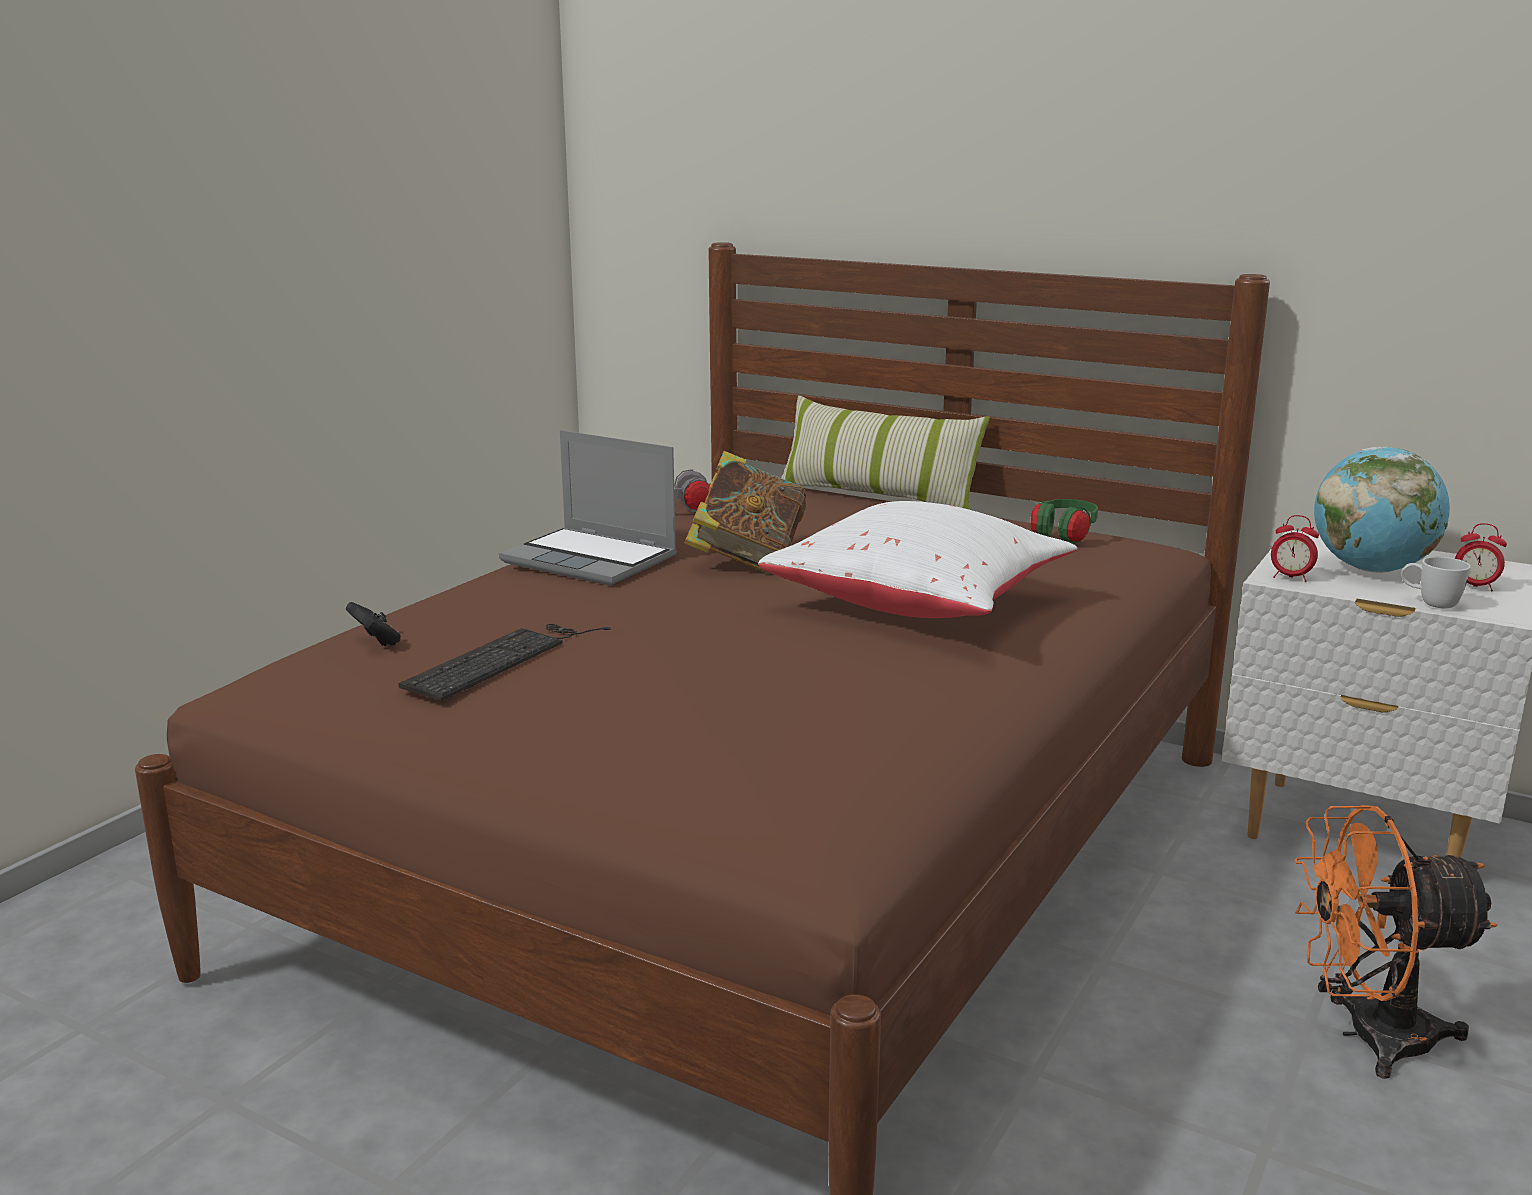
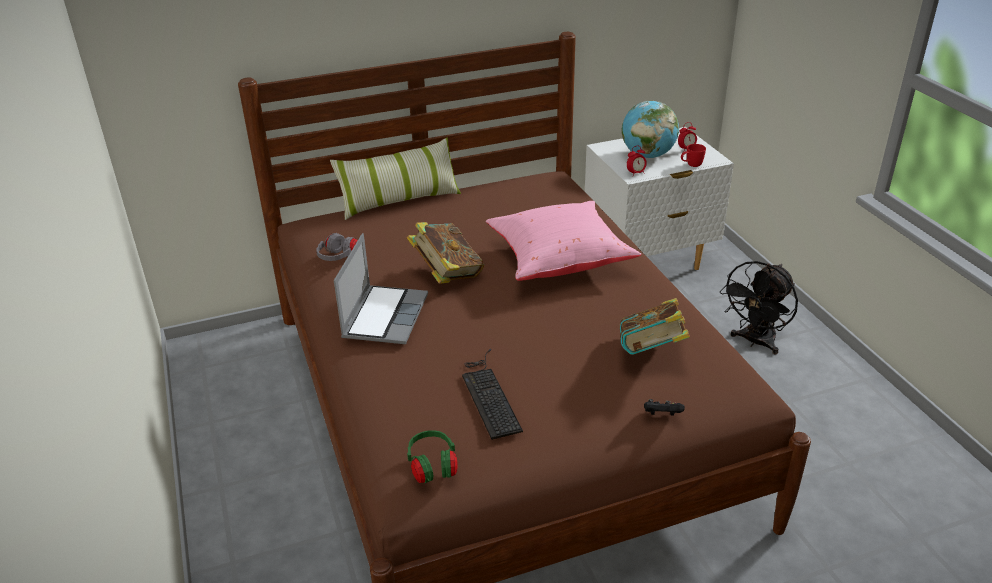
camera: 50 degrees left, 15 degrees up
black game controller [346,602,401,646] -> black game controller moved to [644,399,685,416]
laptop [499,430,677,586] -> laptop turned 60 degrees counterclockwise [334,233,428,344]
white pillow [758,501,1078,618] -> pink pillow [486,201,641,281]
green headphones [1030,499,1098,544] -> green headphones moved to [407,430,458,483]
orange fan [1295,805,1497,1079] -> black fan [720,261,798,354]
white mug [1401,557,1471,608] -> red mug [681,144,706,167]
none -> book [620,298,690,355]

